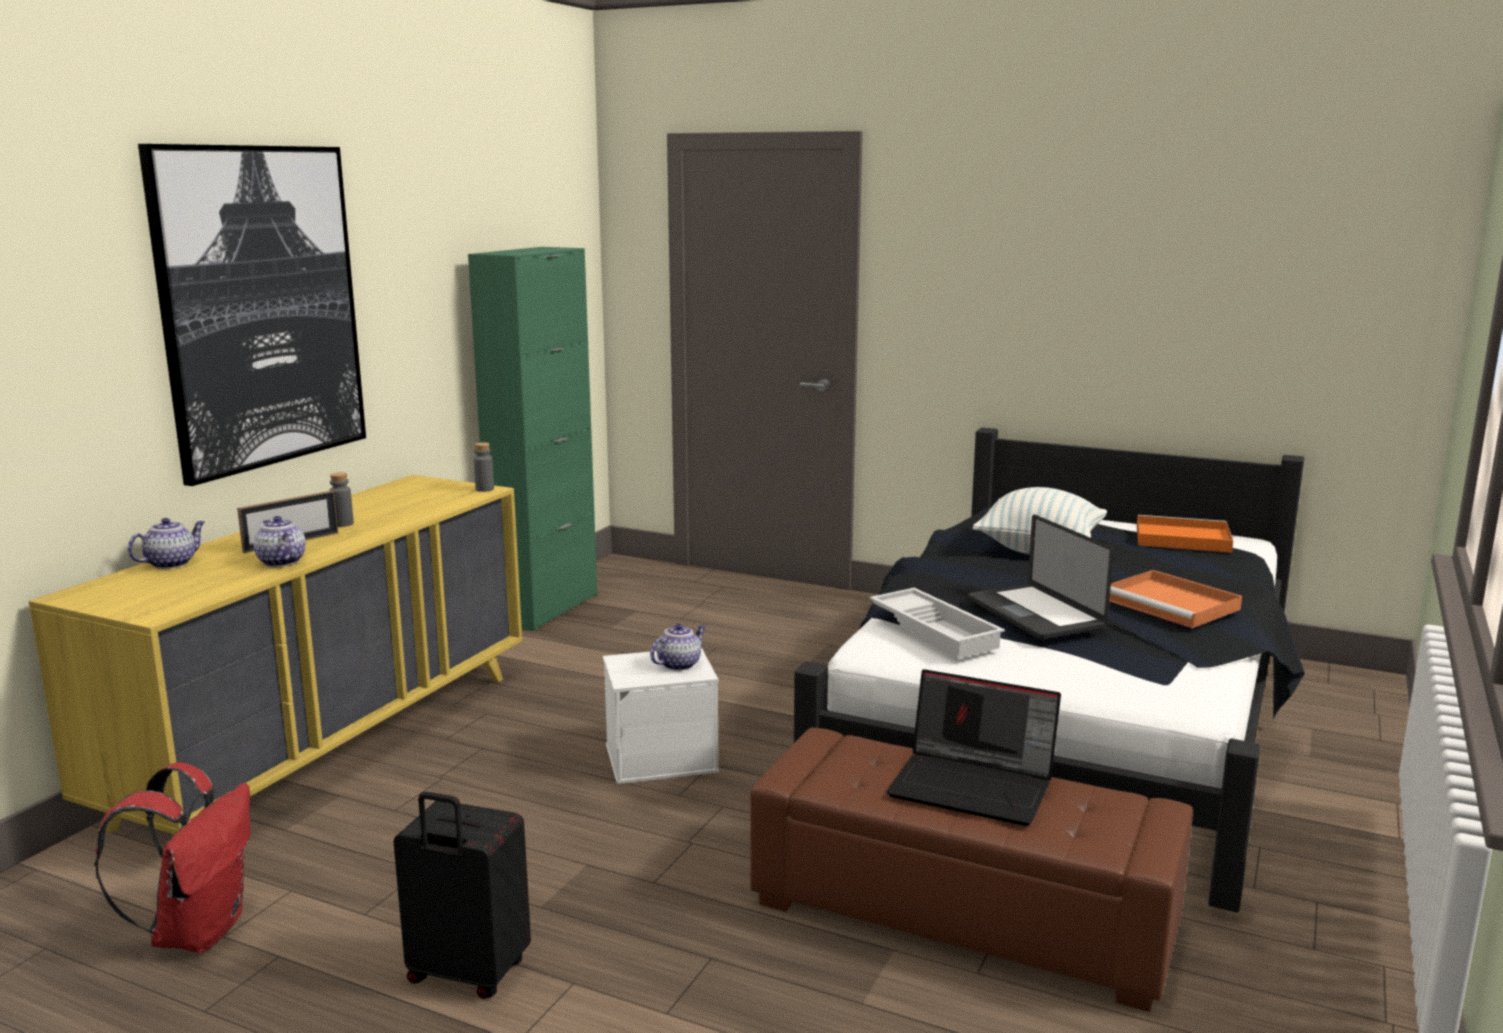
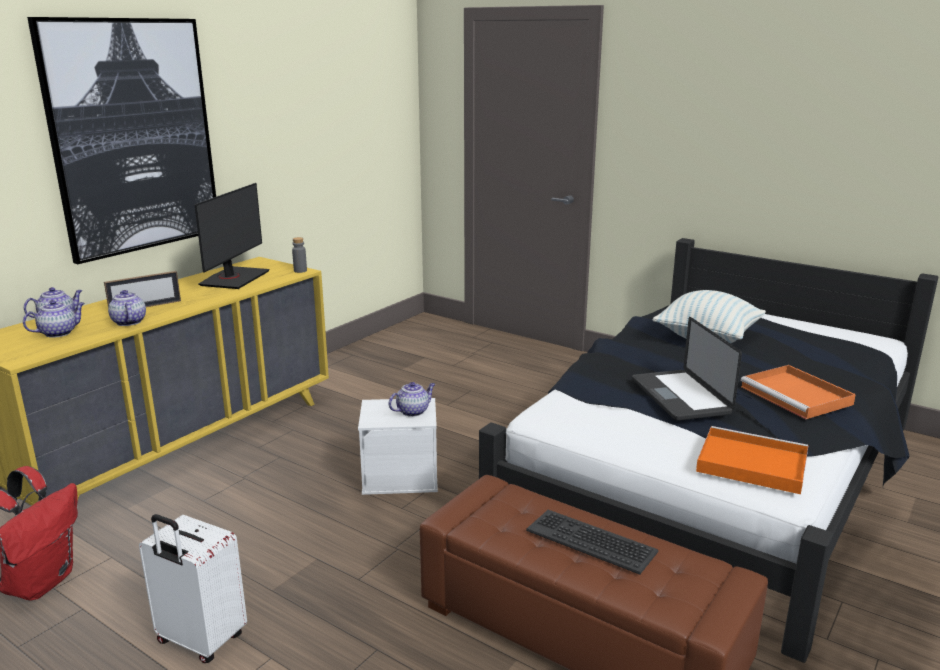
camera: 10 degrees right, 5 degrees up
grey bottle [329,472,354,527] -> none
black suitcase [393,791,531,999] -> white suitcase [139,514,247,663]
green cabinet [468,247,597,631] -> none
white tray [869,588,1005,659] -> none
laptop [887,669,1061,826] -> keyboard [526,510,658,575]
orange tray [1137,515,1233,553] -> orange tray moved to [696,426,808,494]
none -> teapot [23,300,85,338]
none -> monitor [194,183,270,289]

